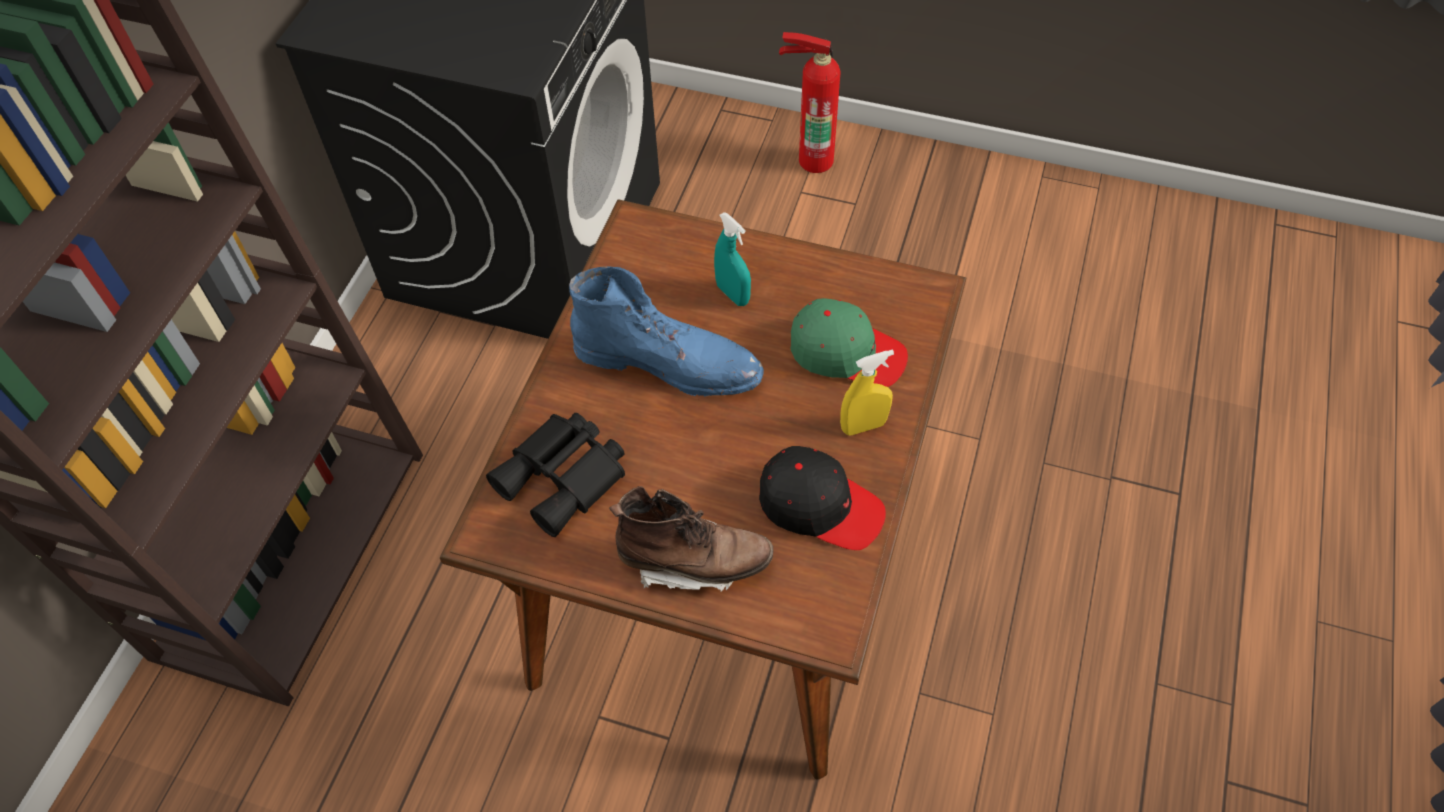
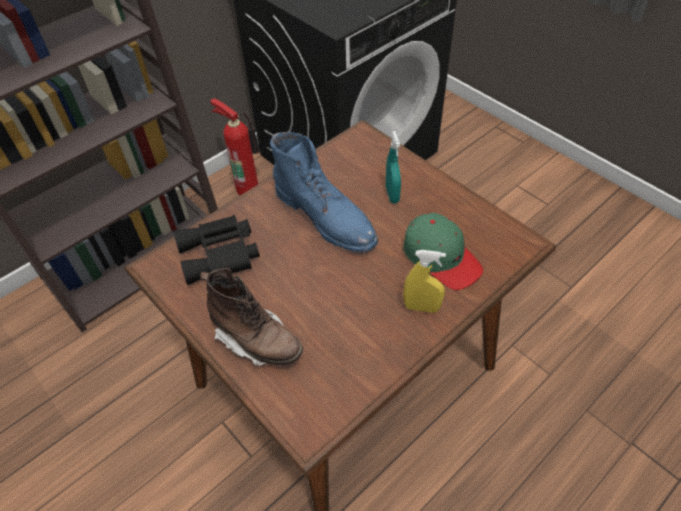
camera: 30 degrees right, 5 degrees down
black cap [759,446,886,550] -> none
fire extinguisher [779,32,840,173] -> fire extinguisher moved to [210,98,260,195]

